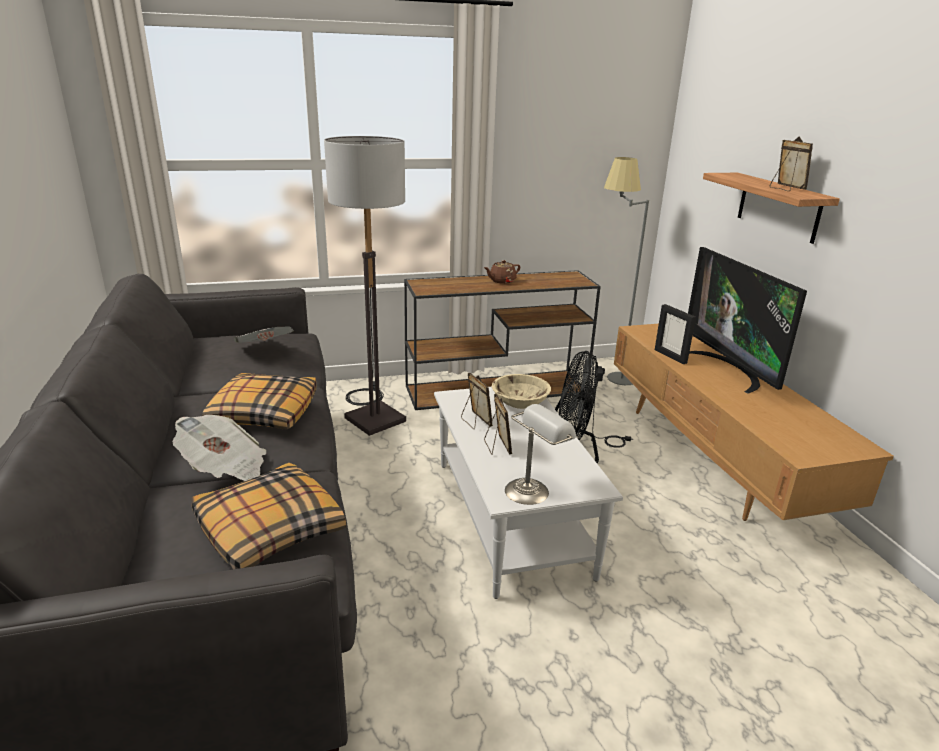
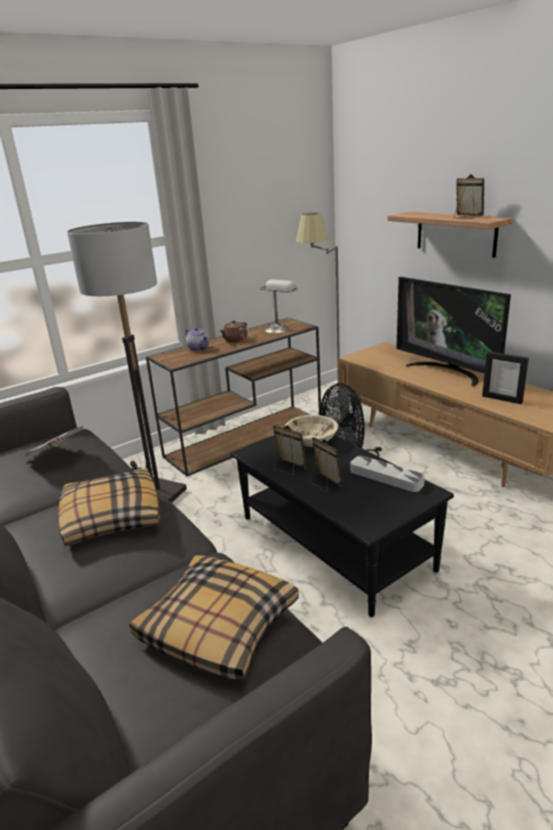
camera: 20 degrees left, 0 degrees up
newspaper [172,415,266,481] -> none
white coffee table [434,387,623,599] -> black coffee table [231,435,454,618]
white table lamp [505,404,576,505] -> white table lamp moved to [260,280,298,333]
picture frame [655,304,696,364] -> picture frame moved to [482,351,529,404]
none -> teapot [186,327,209,351]
none -> grey tray [351,456,425,492]

